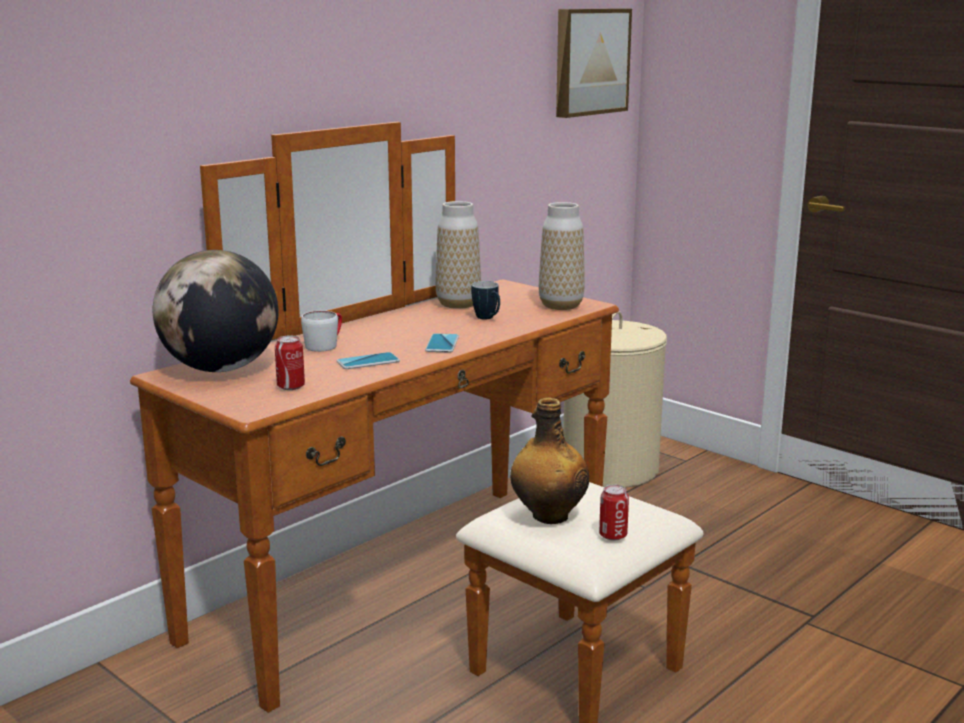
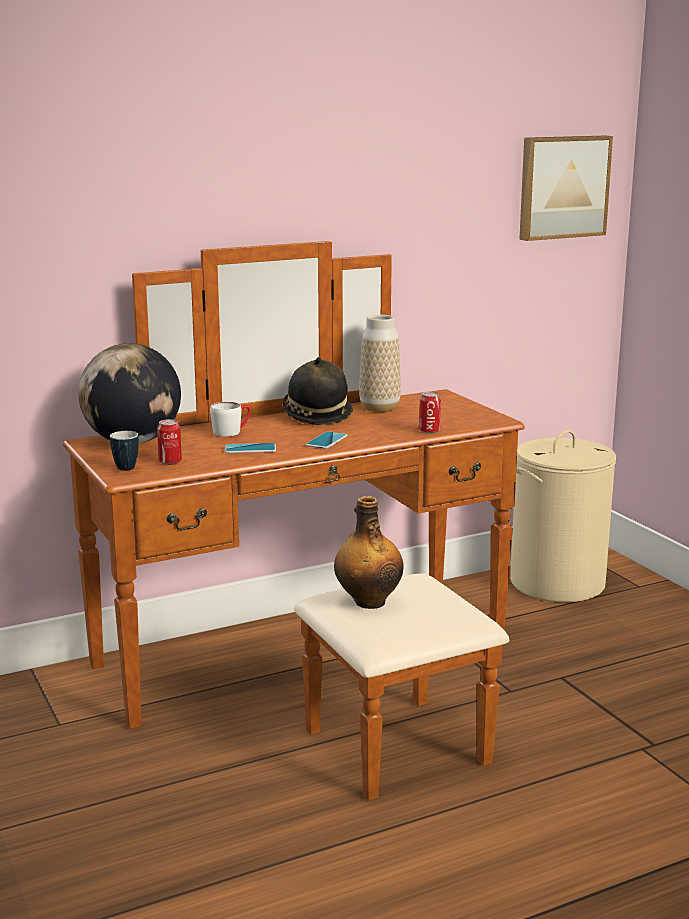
camera: 20 degrees right, 0 degrees up
mug [471,281,500,319] -> mug moved to [110,431,139,471]
vase [539,202,585,310] -> none
can [599,484,629,541] -> can moved to [419,392,441,434]
none -> hat [282,357,353,425]

